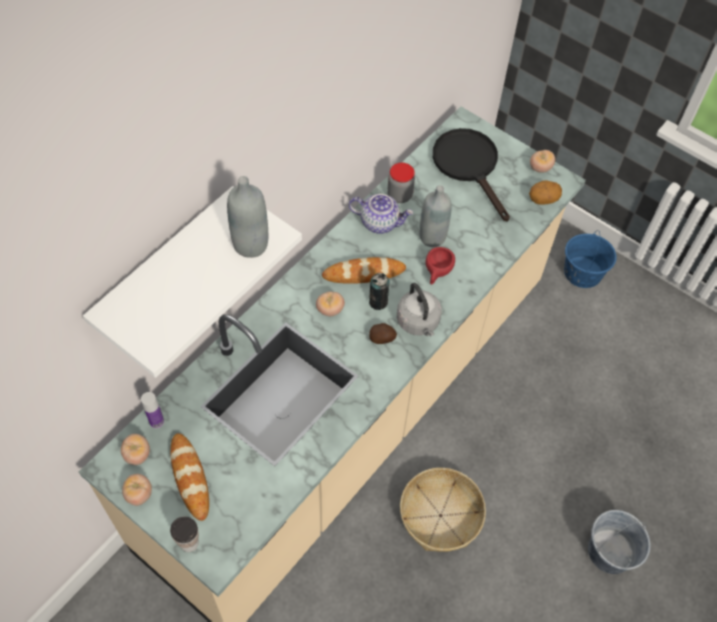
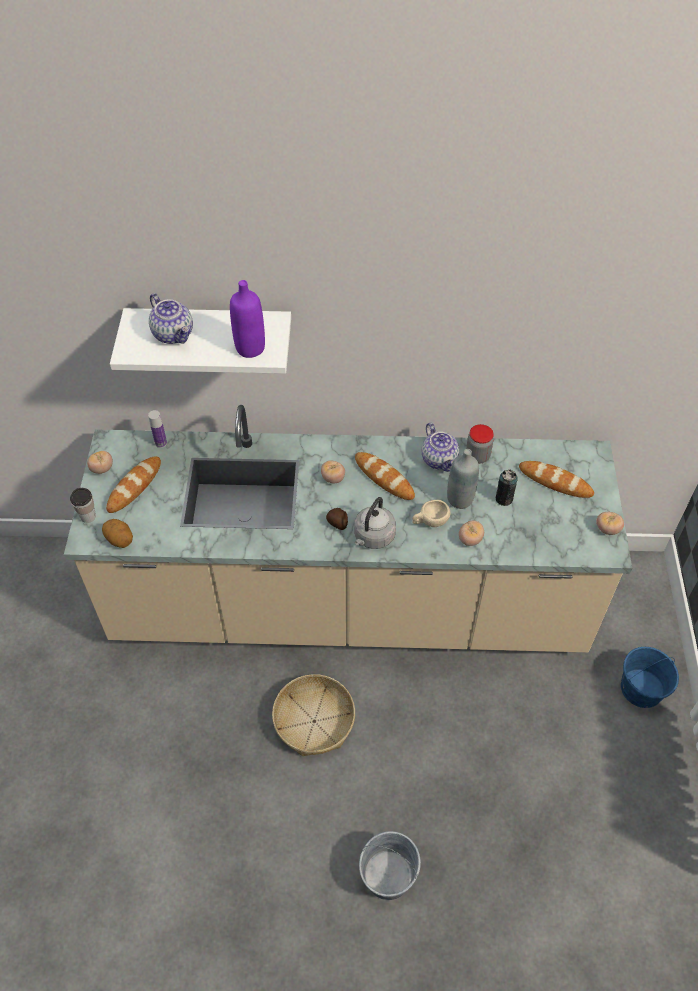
camera: 55 degrees right, 5 degrees down
tomato [121,434,150,465] -> tomato moved to [459,521,484,546]
grey bottle [227,176,268,258] -> purple bottle [230,280,265,358]
can [369,273,390,310] -> can moved to [495,470,518,506]
red cup [426,247,455,285] -> beige cup [412,500,450,527]
black frying pan [433,128,510,222] -> bread [519,461,594,498]
potato [529,180,562,205] -> potato moved to [102,519,133,548]
none -> teapot [149,293,193,344]

